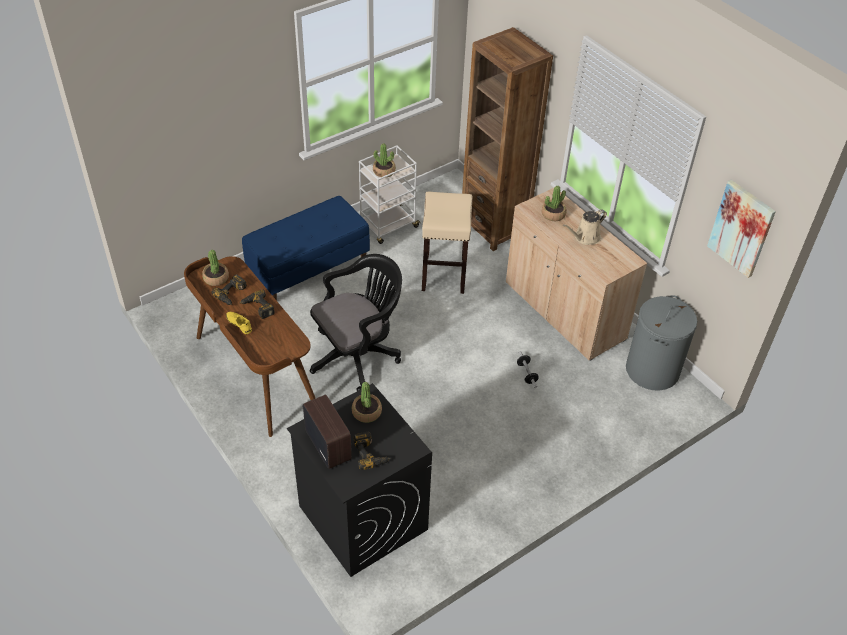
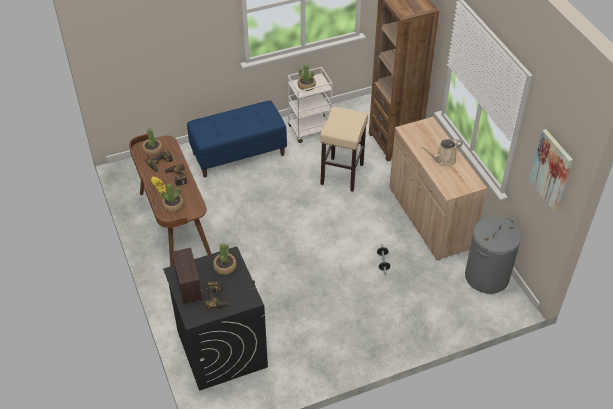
camera: 15 degrees right, 0 degrees up
black office chair [310,254,402,391] -> none
potted plant [542,186,567,221] -> potted plant moved to [161,184,184,212]

